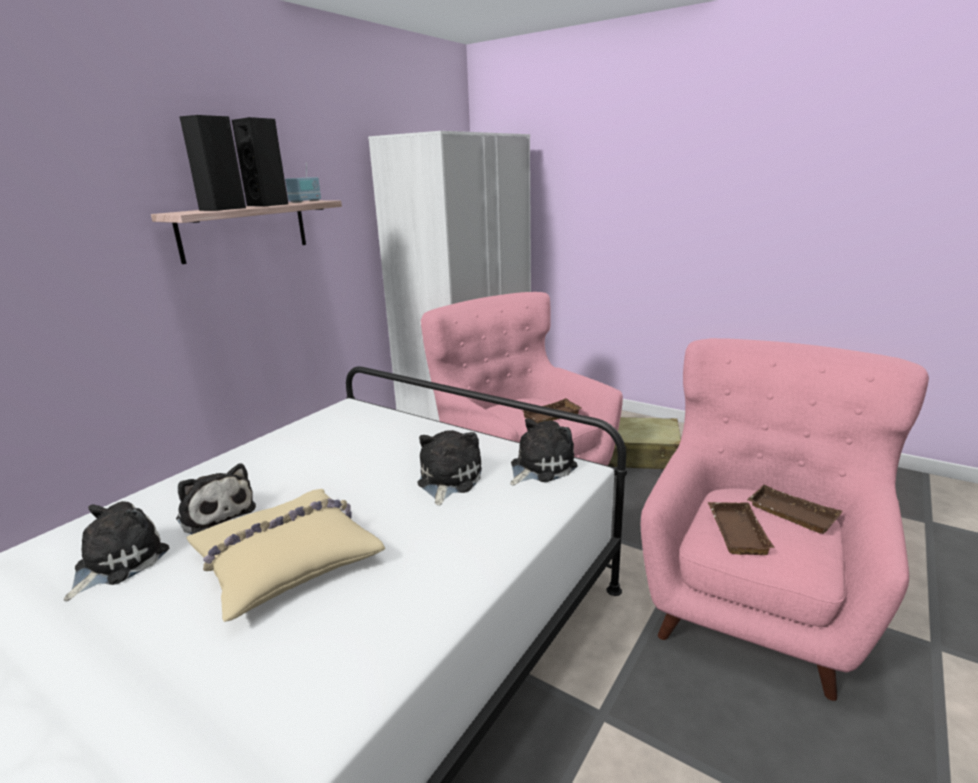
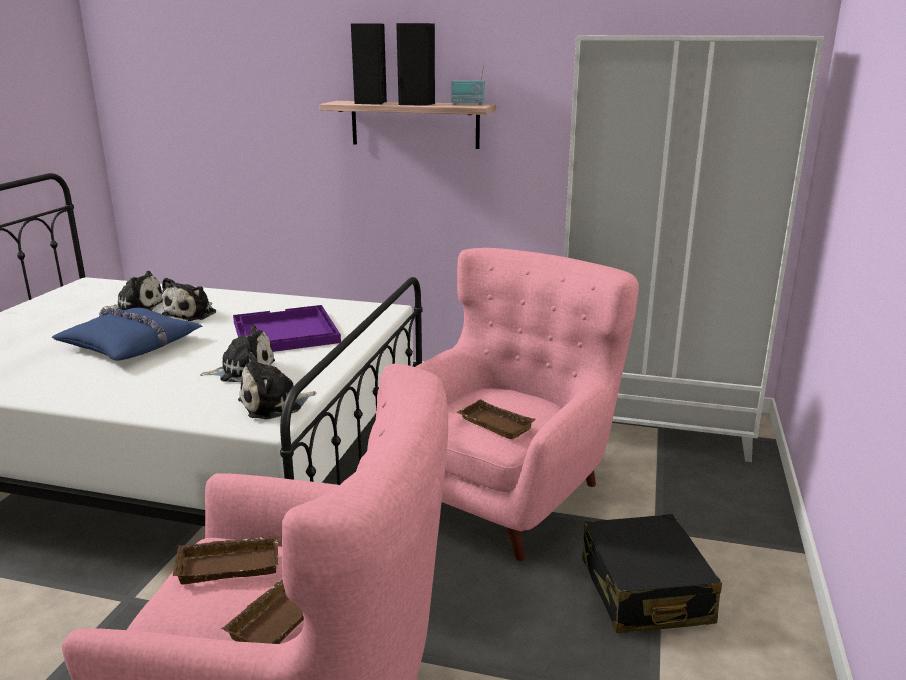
camera: 70 degrees right, 0 degrees up
beige pillow [187,489,386,622] -> blue pillow [51,307,202,360]
plush toy [510,418,578,486] -> plush toy turned 120 degrees clockwise [238,352,316,419]
beige suitcase [607,417,681,469] -> black suitcase [582,514,722,633]
none -> purple tray [233,305,341,352]

